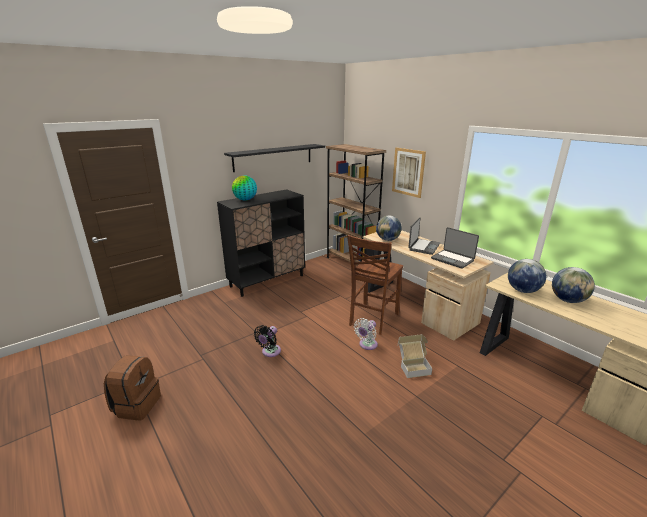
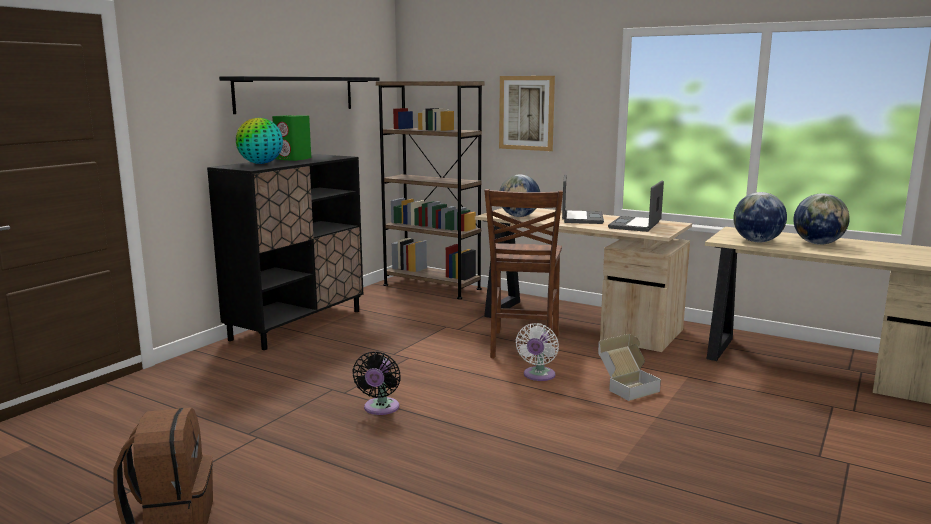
camera: 20 degrees left, 10 degrees down
laptop [431,227,479,269] -> laptop turned 90 degrees clockwise [608,181,664,232]
none -> green speaker [272,115,311,161]

